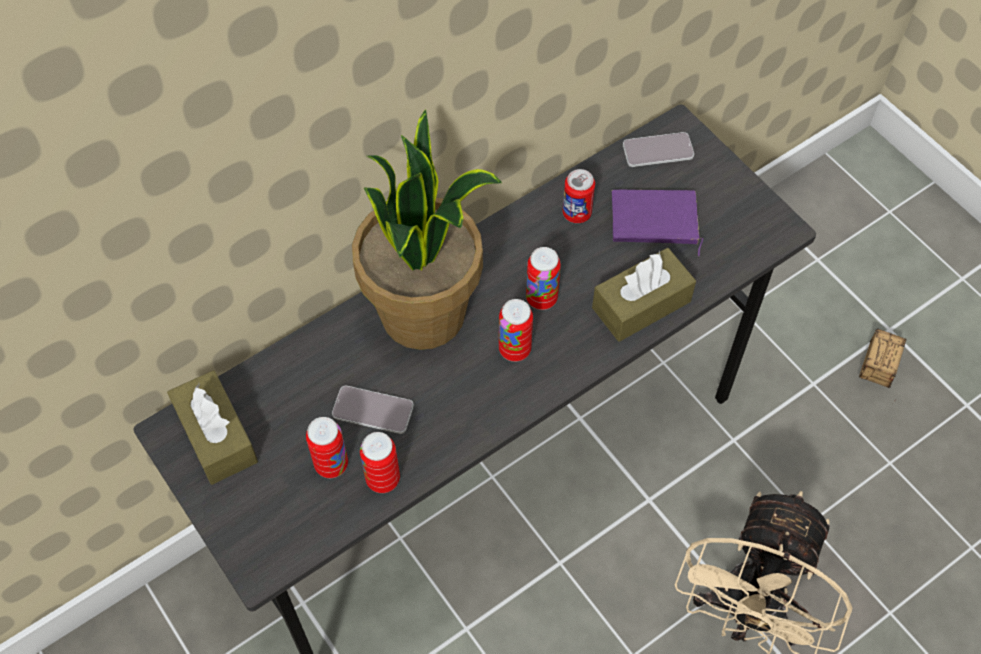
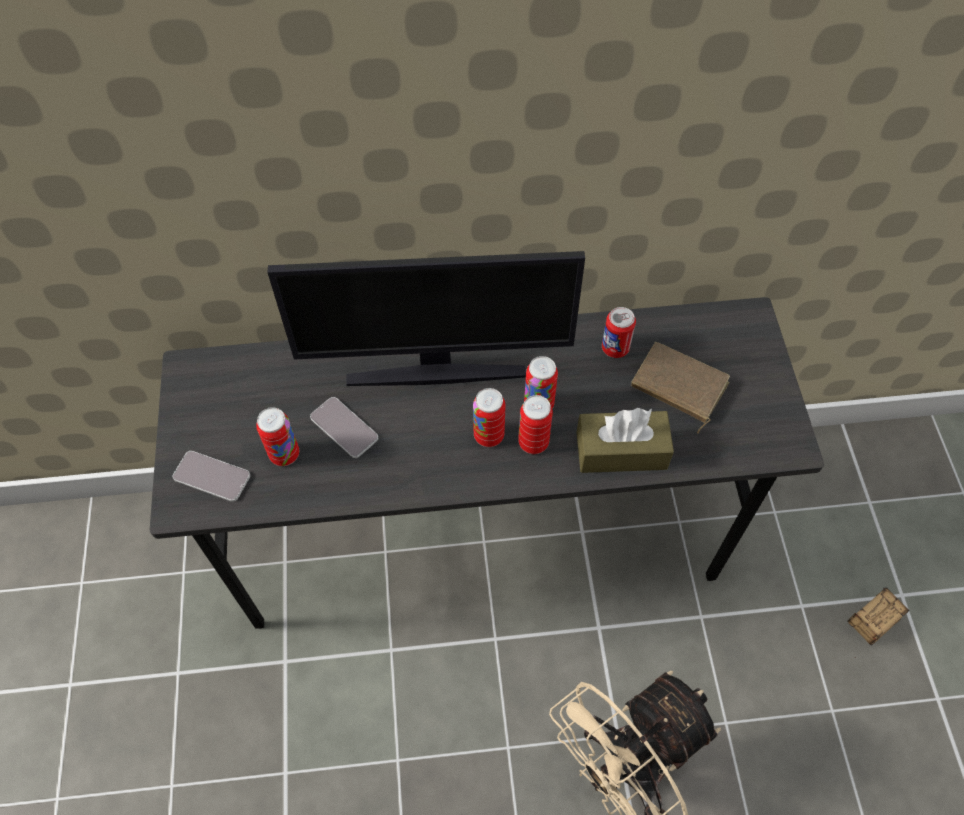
camera: 30 degrees right, 0 degrees up
brown tissue box [167,370,258,485] -> none
potted plant [352,110,502,350] -> monitor [267,251,585,386]
can [360,432,400,493] -> can moved to [518,395,553,454]
purple book [612,189,703,256] -> brown book [631,342,730,433]
phone [623,132,694,167] -> phone moved to [173,451,250,502]

